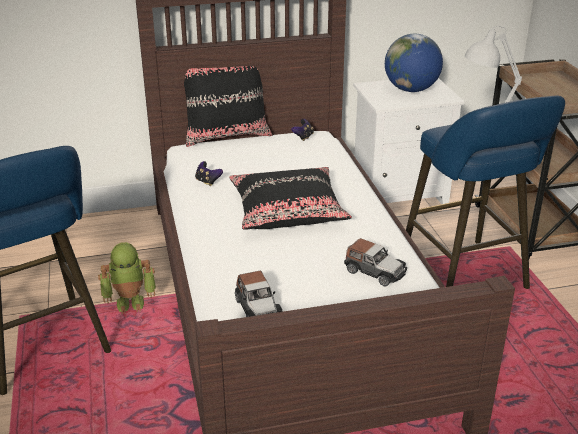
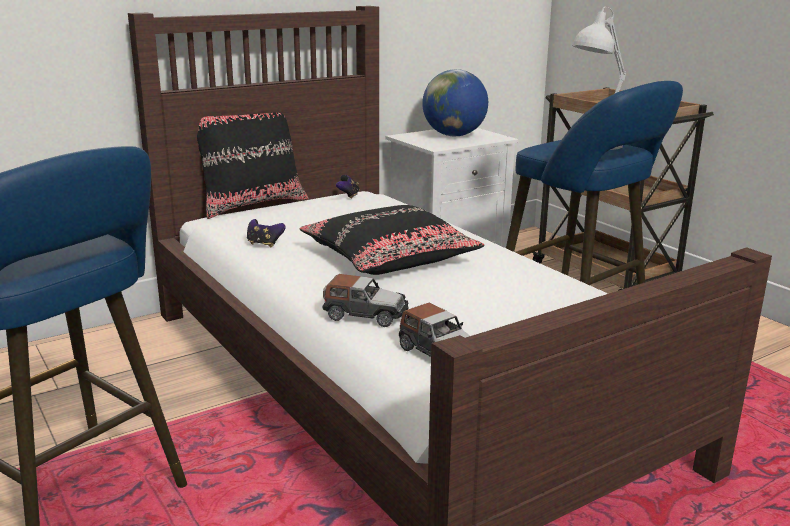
camera: 20 degrees left, 10 degrees down
toy robot [98,242,156,314] -> none
toy car [344,238,407,287] -> toy car moved to [322,274,409,327]

